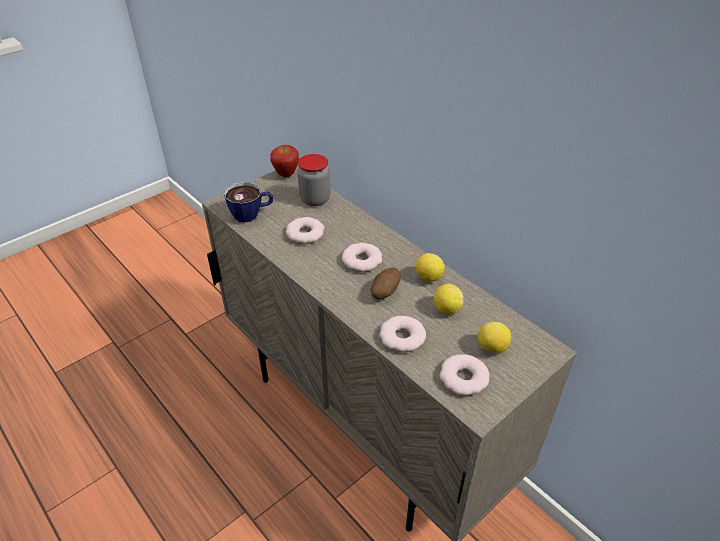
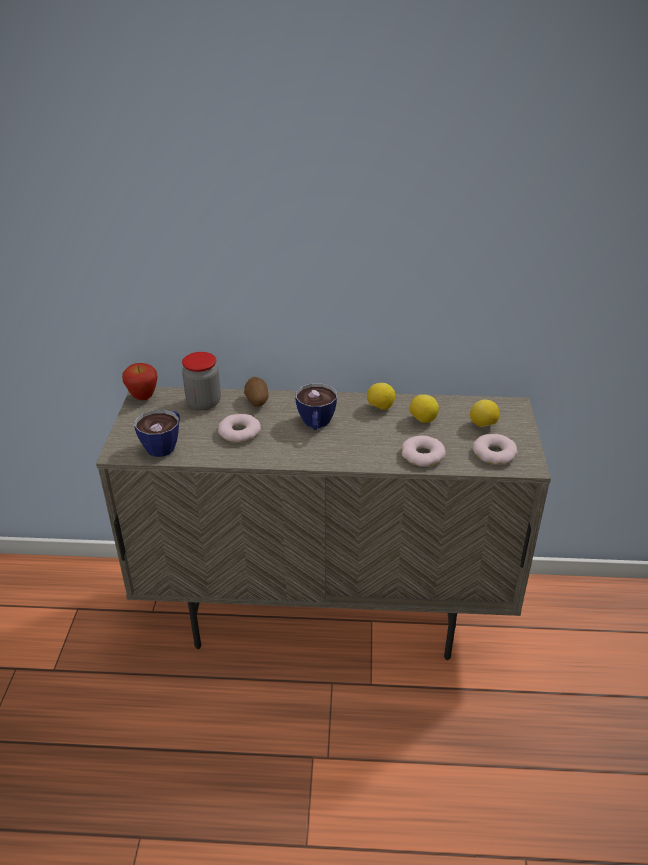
camera: 45 degrees left, 5 degrees down
donut [342,243,382,272] -> cup [295,383,337,430]
potato [371,267,401,299] -> potato moved to [244,377,269,407]

